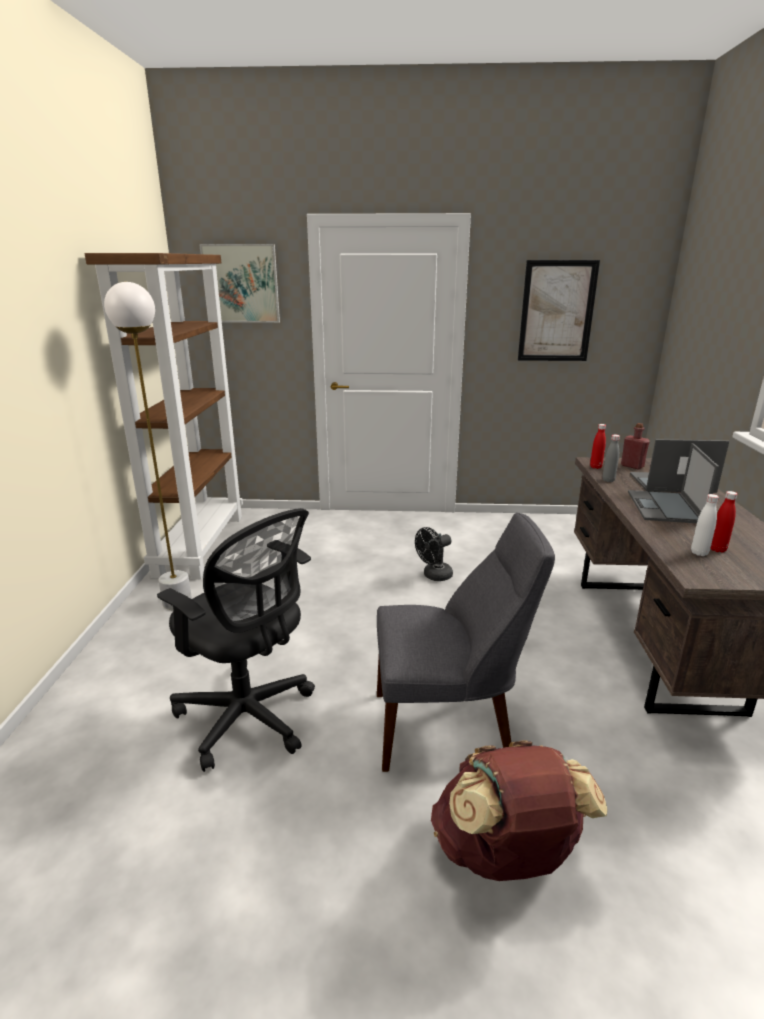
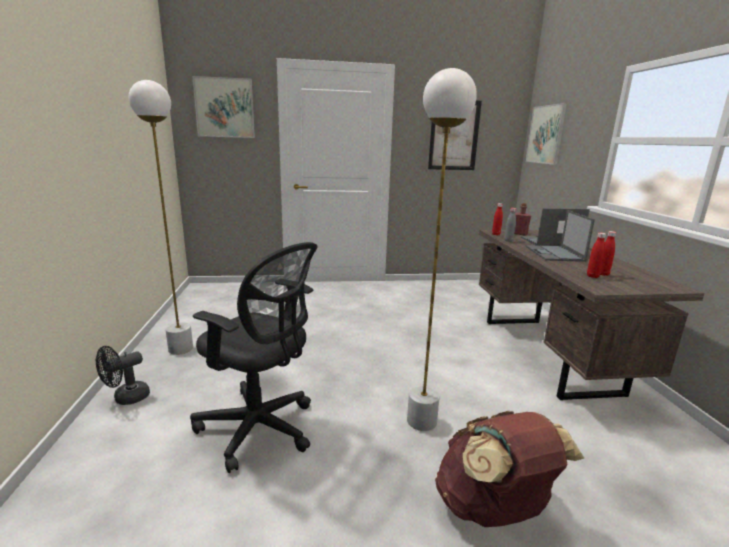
camera: 10 degrees left, 5 degrees down
brown bookcase [85,253,243,579] -> none
grey chair [377,513,555,772] -> white floor lamp [407,68,477,431]
black fan [415,527,453,581] -> black fan moved to [96,346,150,405]
white bottle [691,494,719,556] -> red bottle [587,233,606,278]
none -> picture [526,103,567,165]

